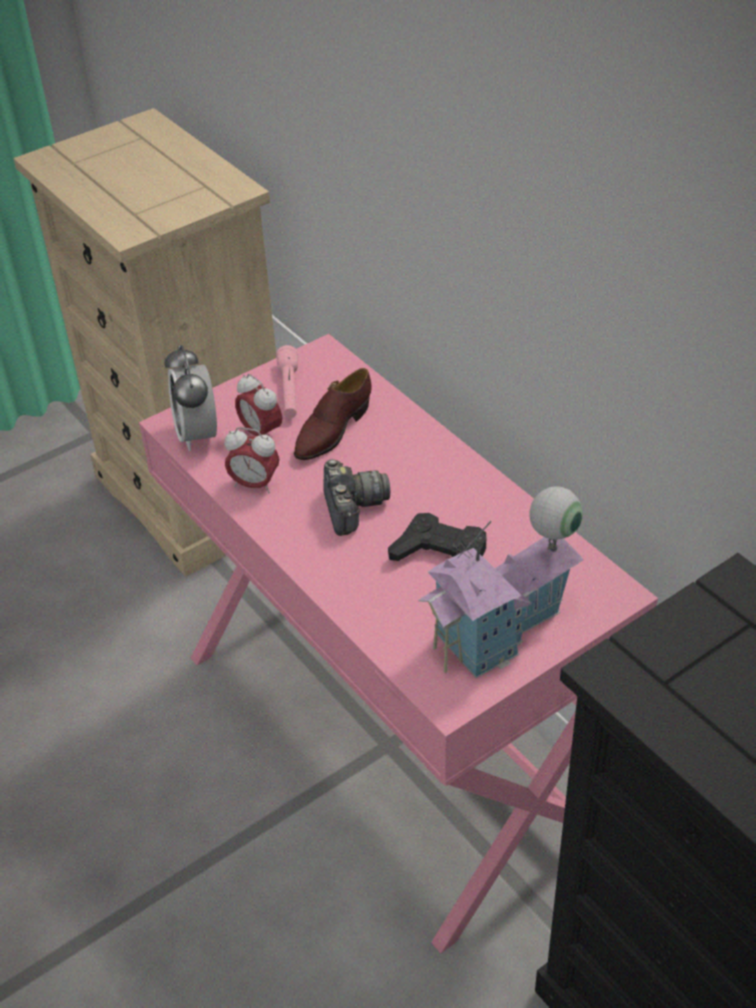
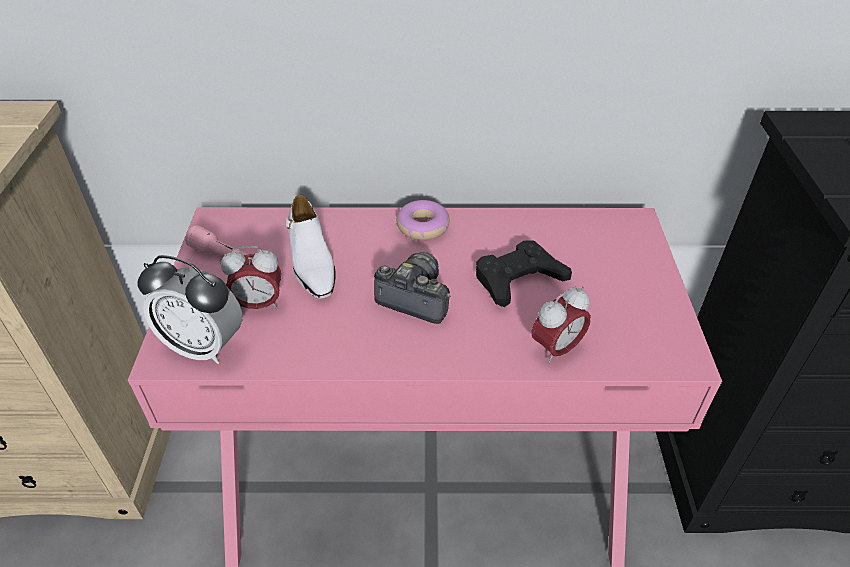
camera: 55 degrees left, 0 degrees up
alarm clock [224,427,279,493] -> alarm clock moved to [532,286,591,364]
brown shoe [294,368,372,460] -> white shoe [285,195,336,298]
toy house [418,486,584,678] -> none
none -> donut [397,200,450,240]

